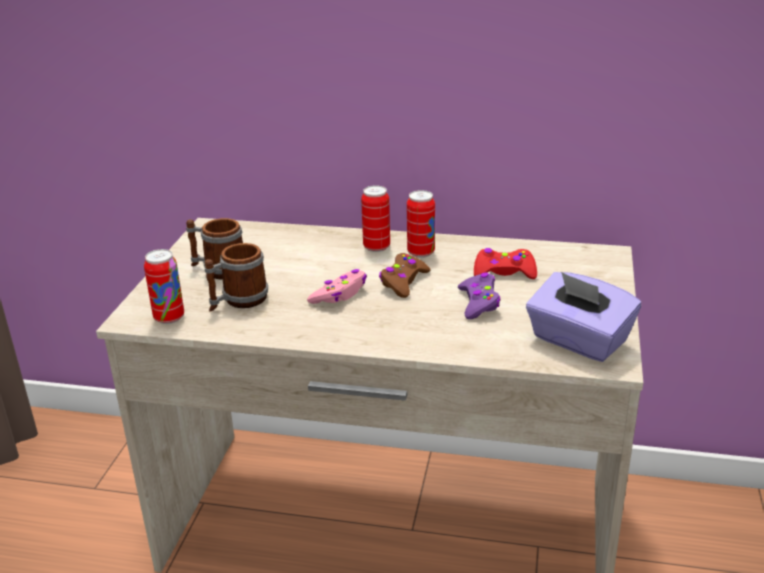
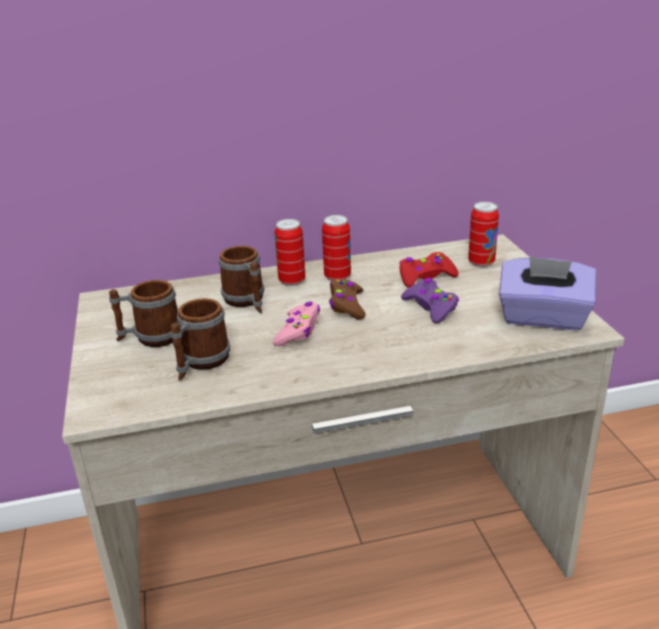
camera: 25 degrees left, 0 degrees up
can [144,249,184,324] -> can moved to [468,202,499,267]
none -> mug [219,246,264,313]

